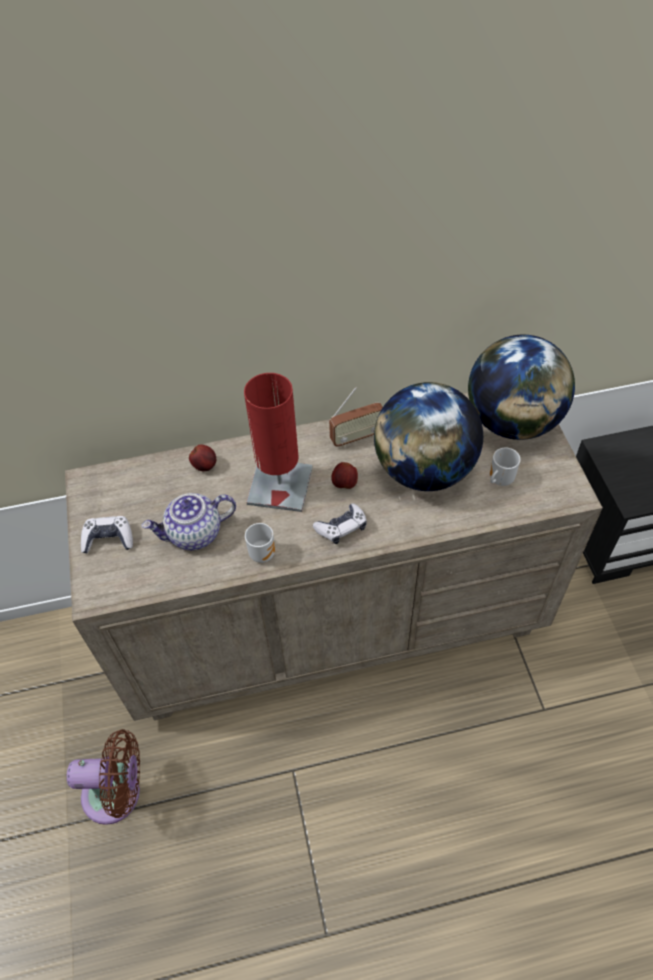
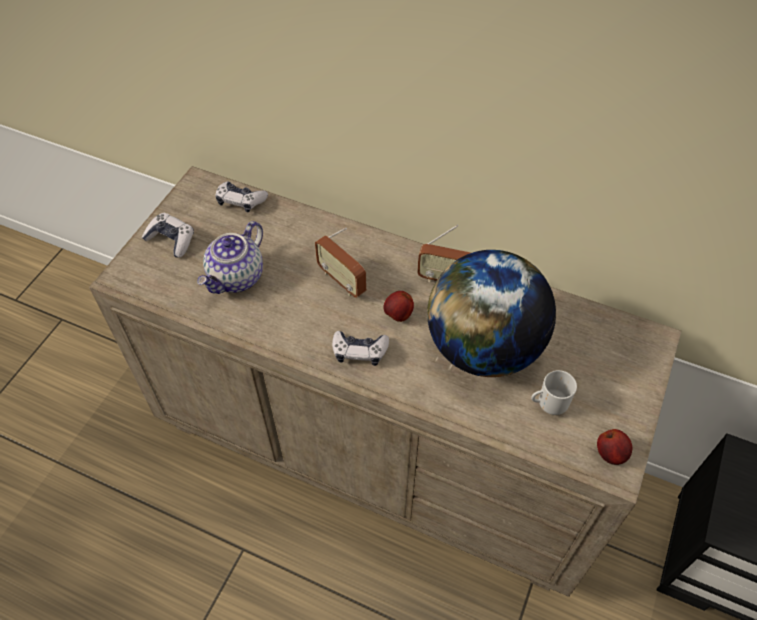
camera: 35 degrees right, 0 degrees up
brown fan [67,729,140,825] -> none
teapot [142,493,236,550] -> teapot turned 75 degrees counterclockwise [197,221,263,294]
apple [189,445,216,471] -> apple moved to [597,429,632,465]
red table lamp [244,373,313,512] -> radio [315,227,366,298]
mug [245,523,275,563] -> none
globe [468,335,575,440] -> none
none -> game controller [216,181,268,213]

